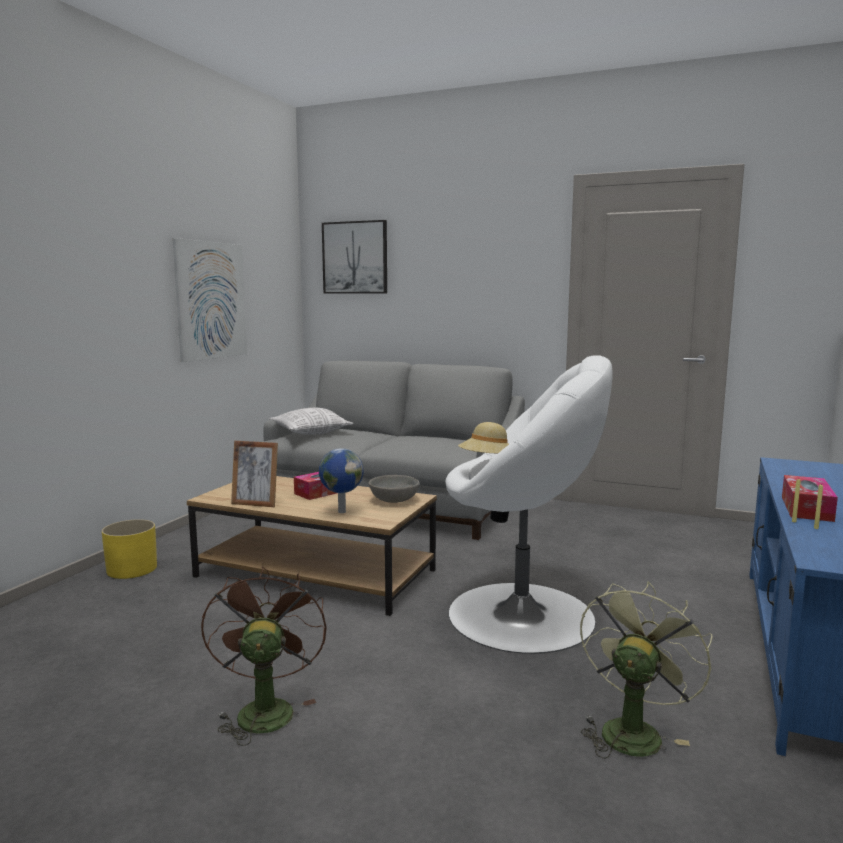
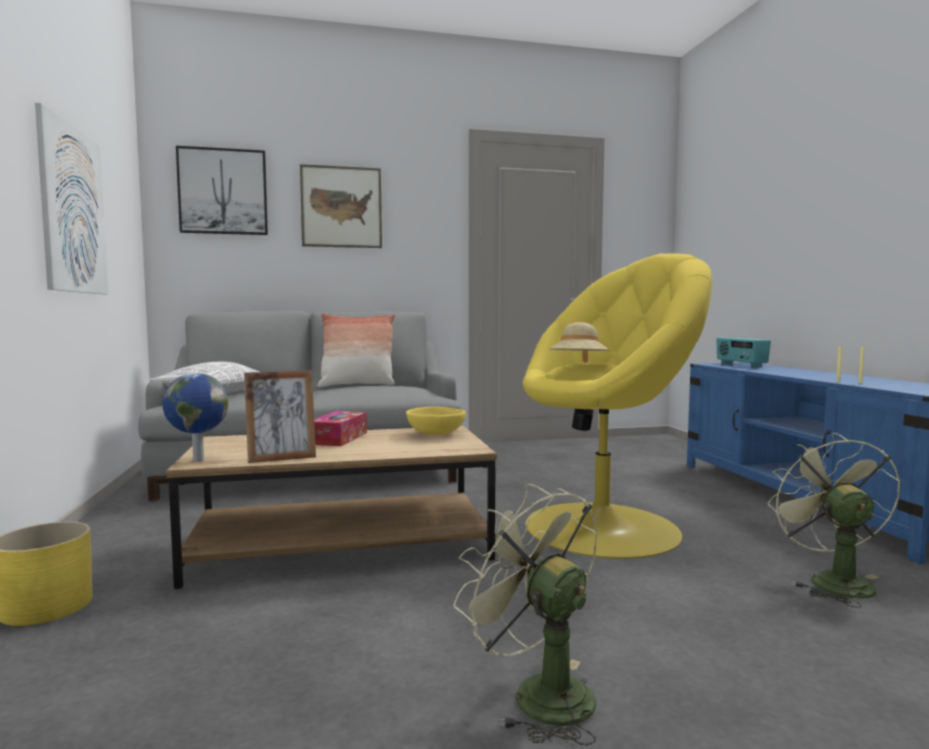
camera: 35 degrees left, 5 degrees down
brown fan [201,566,327,746] -> green fan [454,484,598,746]
globe [319,448,363,513] -> globe moved to [162,373,228,462]
grey bowl [368,475,420,503] -> yellow bowl [406,407,466,436]
white armchair [445,355,613,654] -> yellow armchair [523,254,712,559]
tissue box [782,475,838,522] -> none
none -> picture [300,164,382,248]
none -> pillow [317,313,395,387]
none -> radio [716,338,771,368]

